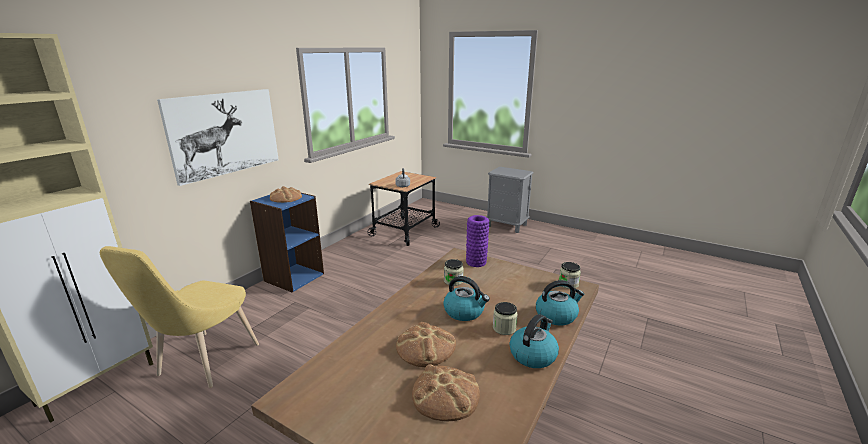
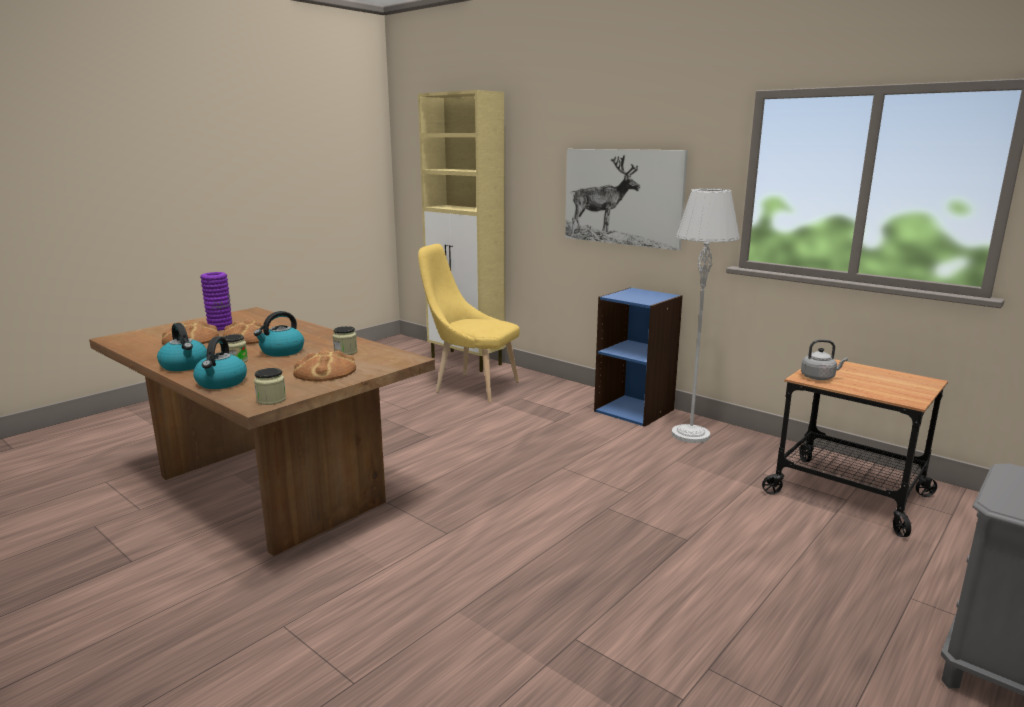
camera: 100 degrees right, 5 degrees down
bread [270,186,302,203] -> bread moved to [293,348,356,382]
purple vase [466,215,490,267] -> purple vase moved to [200,272,232,331]
none -> grey floor lamp [672,188,740,443]

